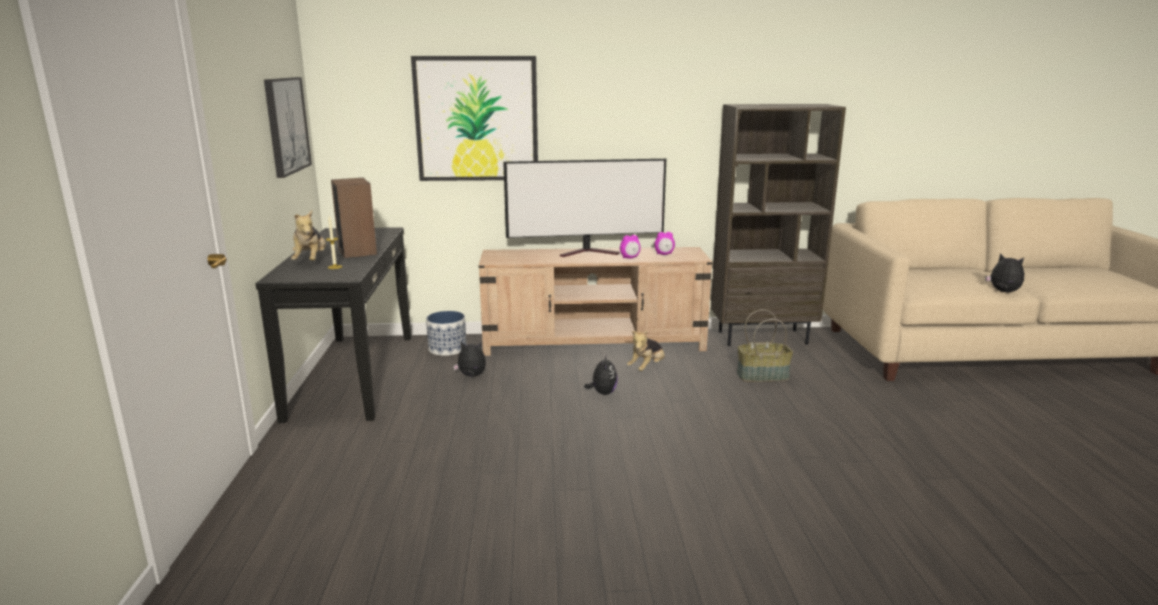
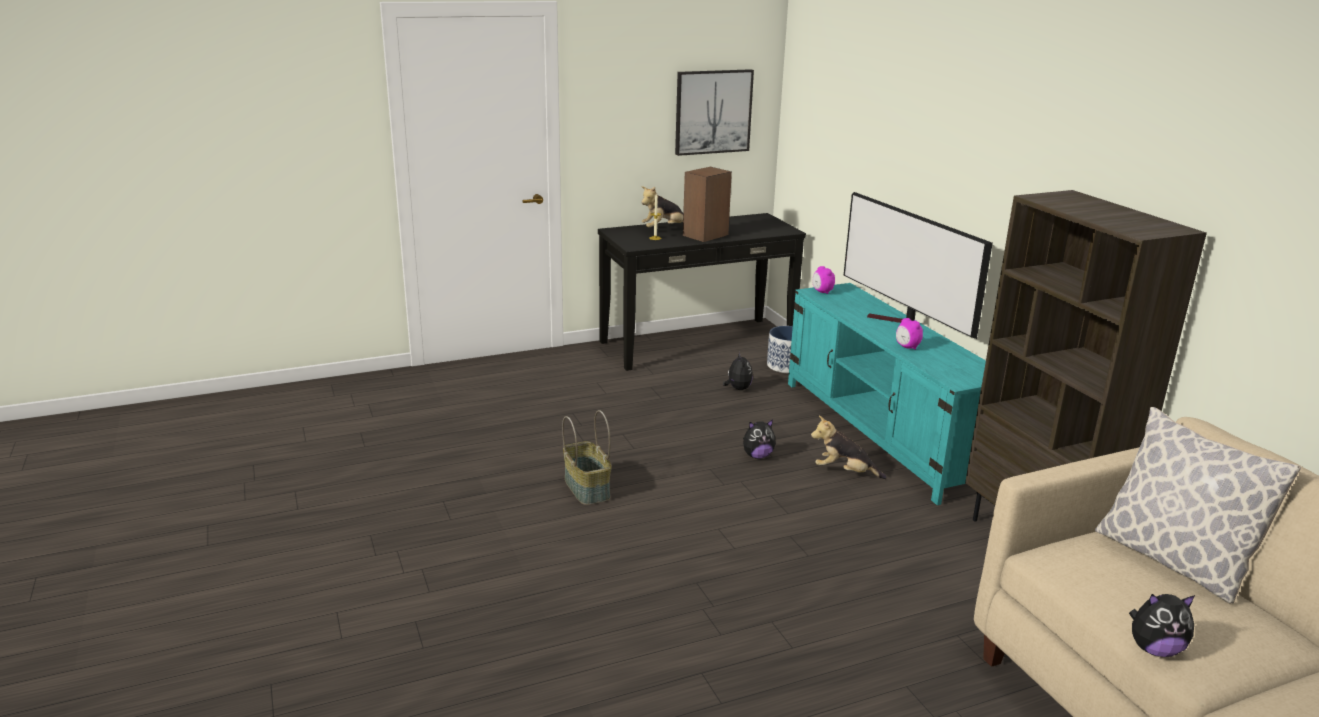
camera: 70 degrees right, 5 degrees up
picture [411,56,538,181] -> none
beige tv stand [479,247,712,356] -> turquoise tv stand [788,283,986,505]
alarm clock [654,232,675,255] -> alarm clock moved to [812,266,835,294]
basket [737,309,793,382] -> basket moved to [562,410,612,505]
plush toy [985,253,1024,292] -> plush toy turned 60 degrees clockwise [1129,594,1195,657]
none -> pillow [1095,407,1301,604]

